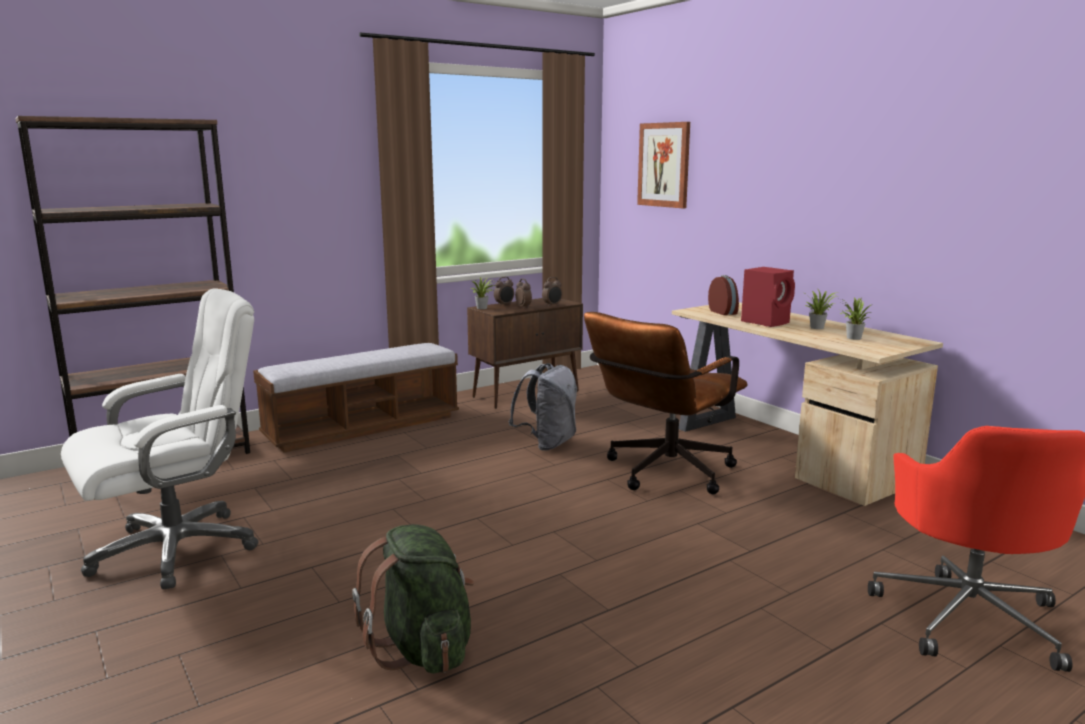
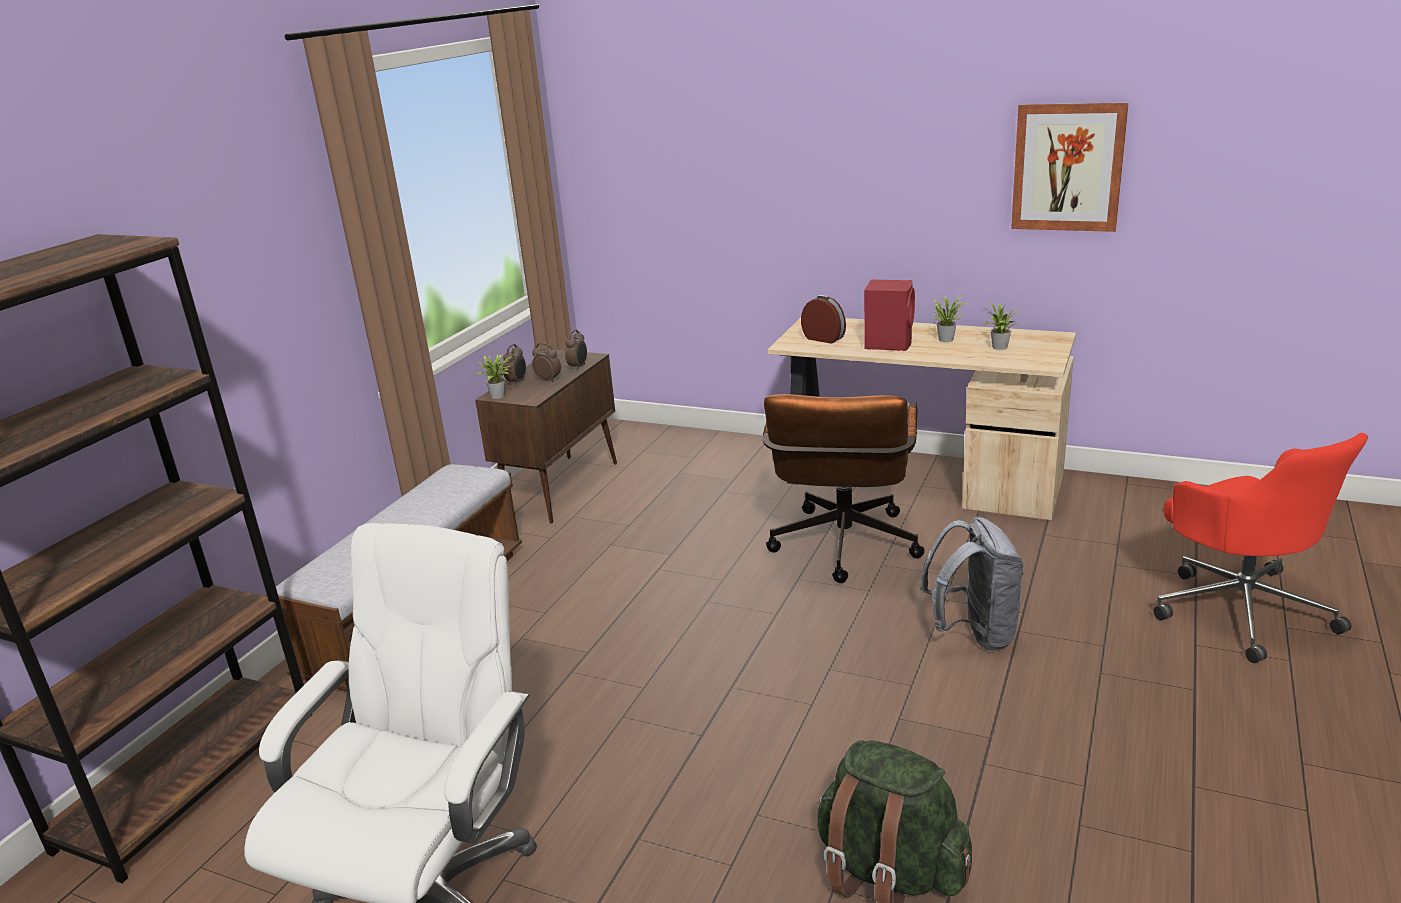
camera: 30 degrees left, 10 degrees up
grey backpack [509,363,577,451] -> grey backpack moved to [920,517,1024,651]
picture [637,122,690,208] -> picture moved to [1011,103,1129,232]

